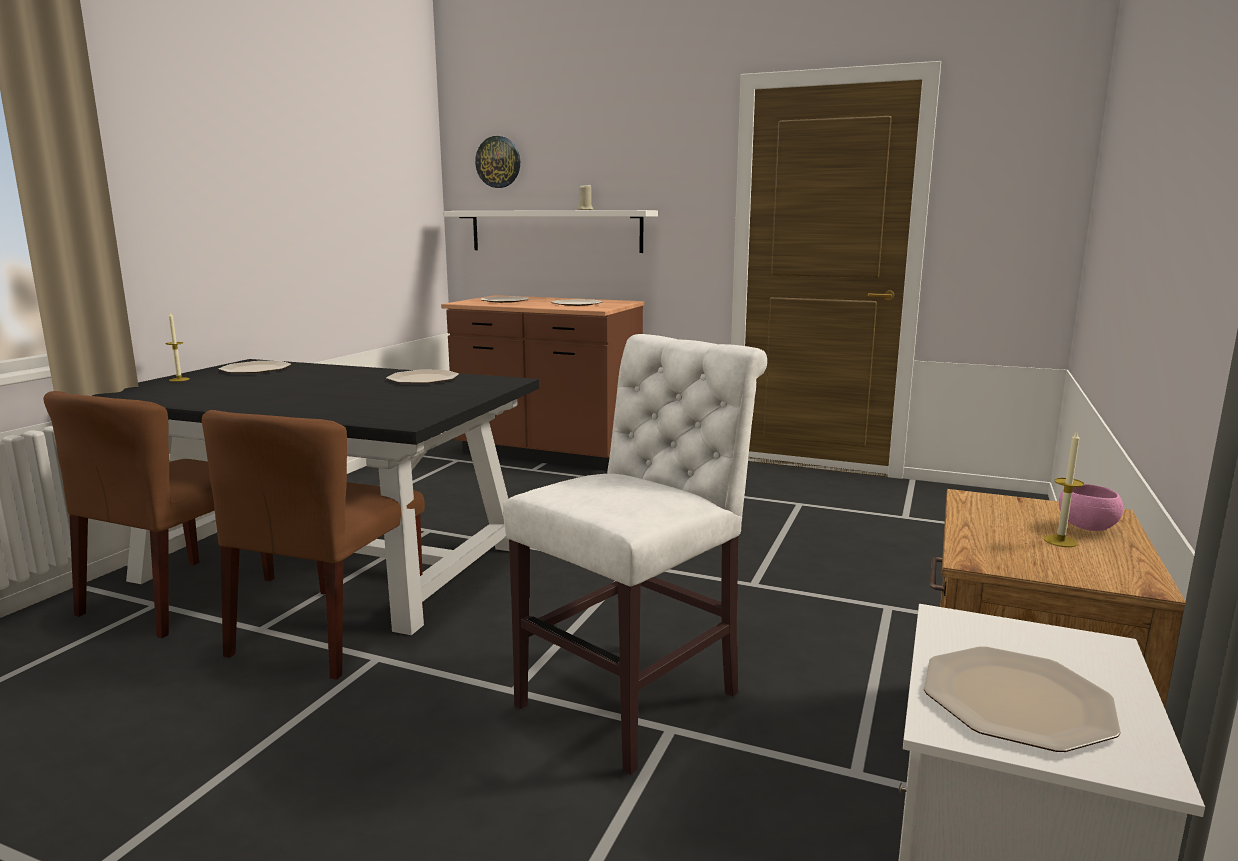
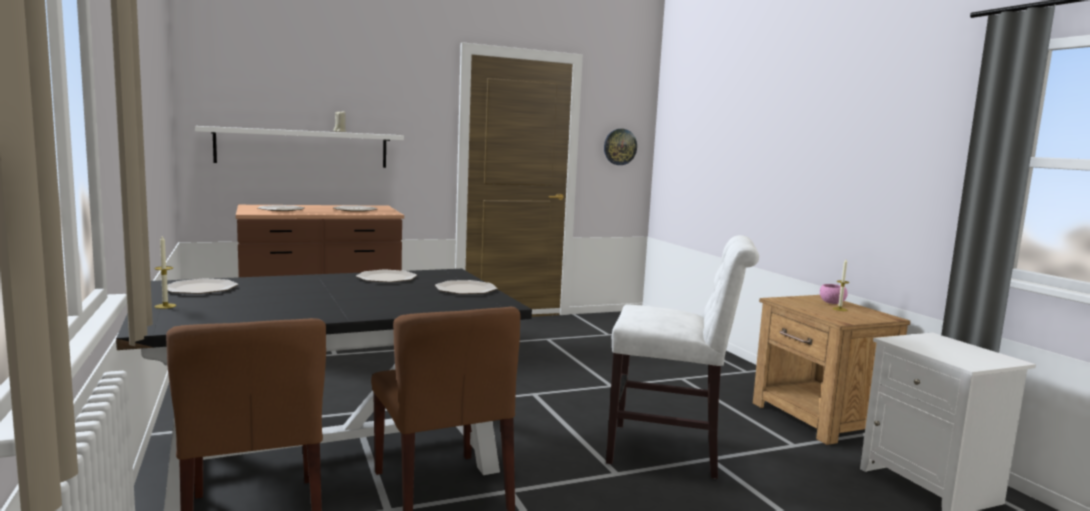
camera: 45 degrees left, 5 degrees down
wall clock [475,136,520,188] -> wall clock moved to [604,129,637,165]
white chair [503,334,767,775] -> white chair turned 105 degrees clockwise [606,235,759,479]
plate [924,646,1121,752] -> plate moved to [435,280,497,294]

